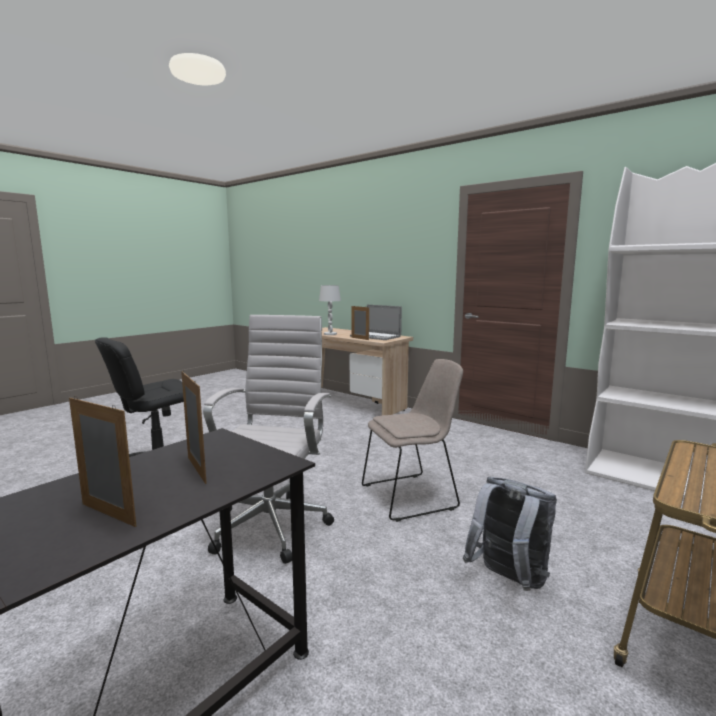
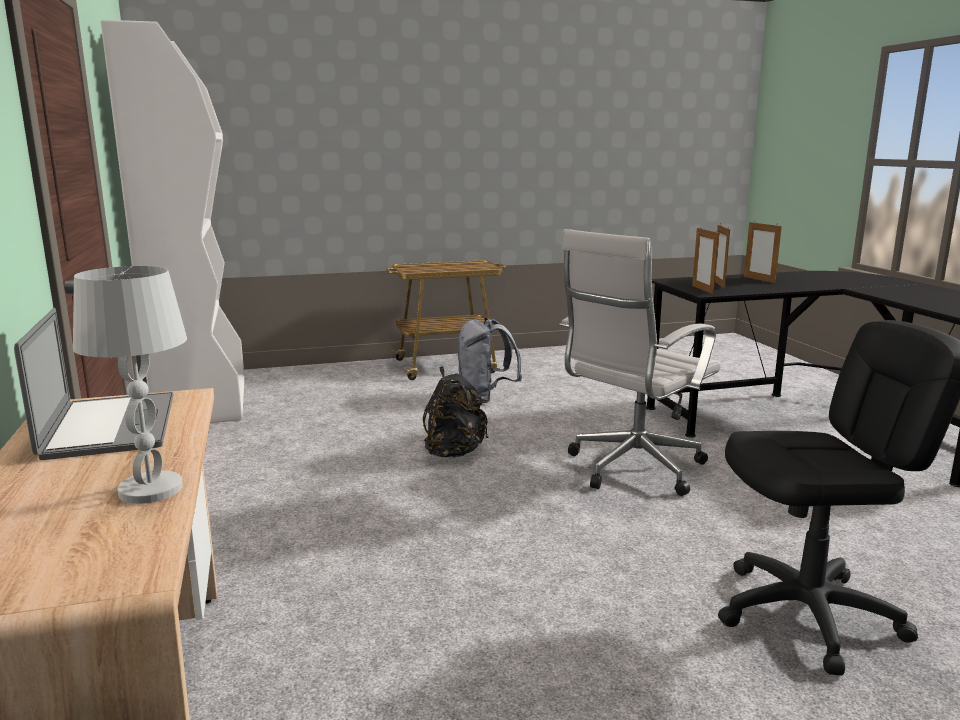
camera: 145 degrees left, 5 degrees up
picture frame [351,305,369,340] -> picture frame moved to [692,228,719,294]
beige chair [362,359,463,522] -> black backpack [423,366,488,458]

